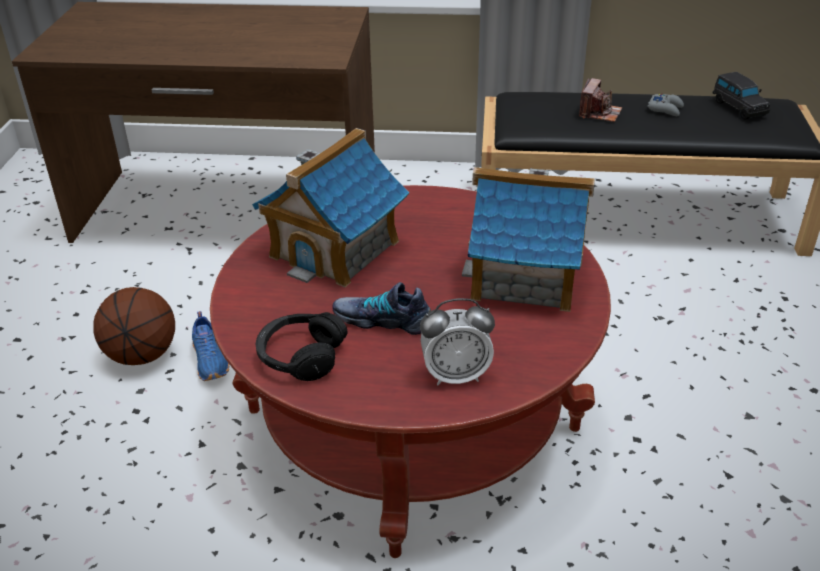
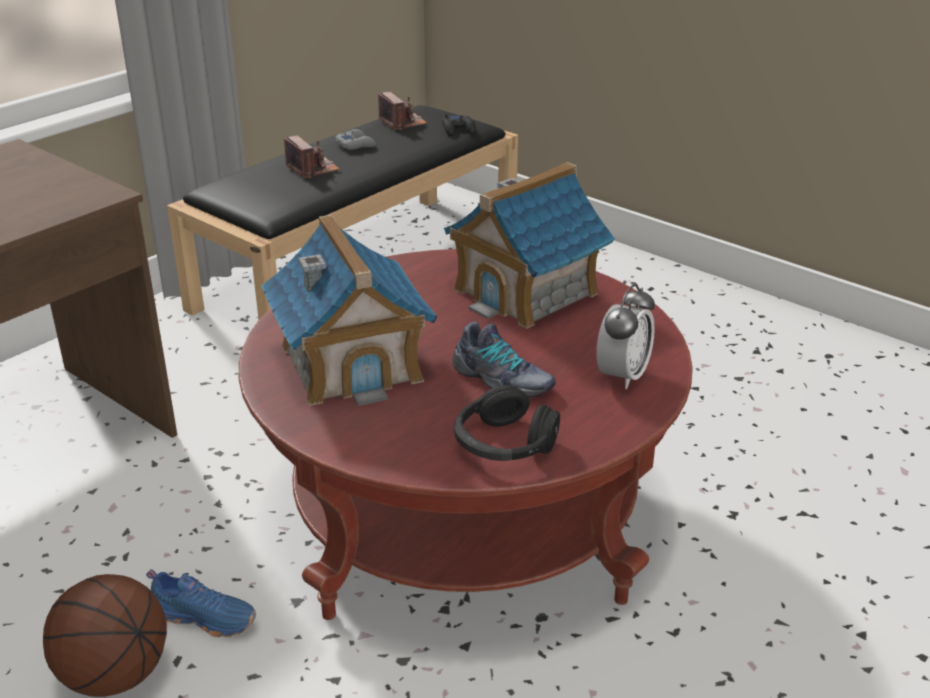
camera: 55 degrees left, 5 degrees down
shoe [332,282,431,335] -> shoe turned 105 degrees counterclockwise [452,322,556,398]
black toy car [712,72,770,120] -> camera [378,92,427,130]
none -> black game controller [442,114,476,136]

